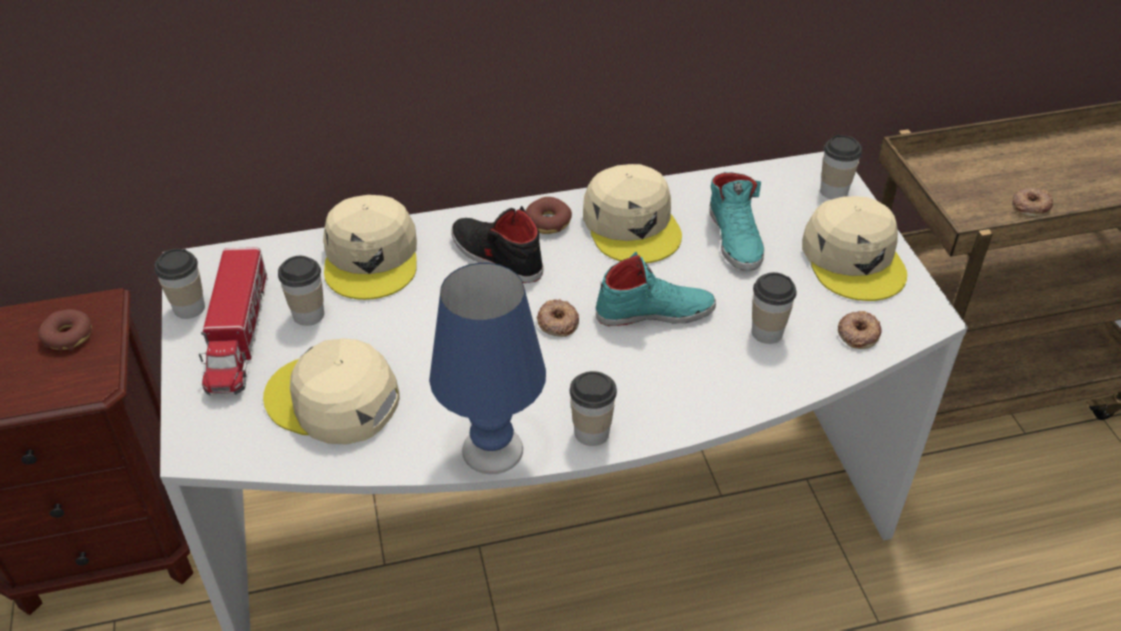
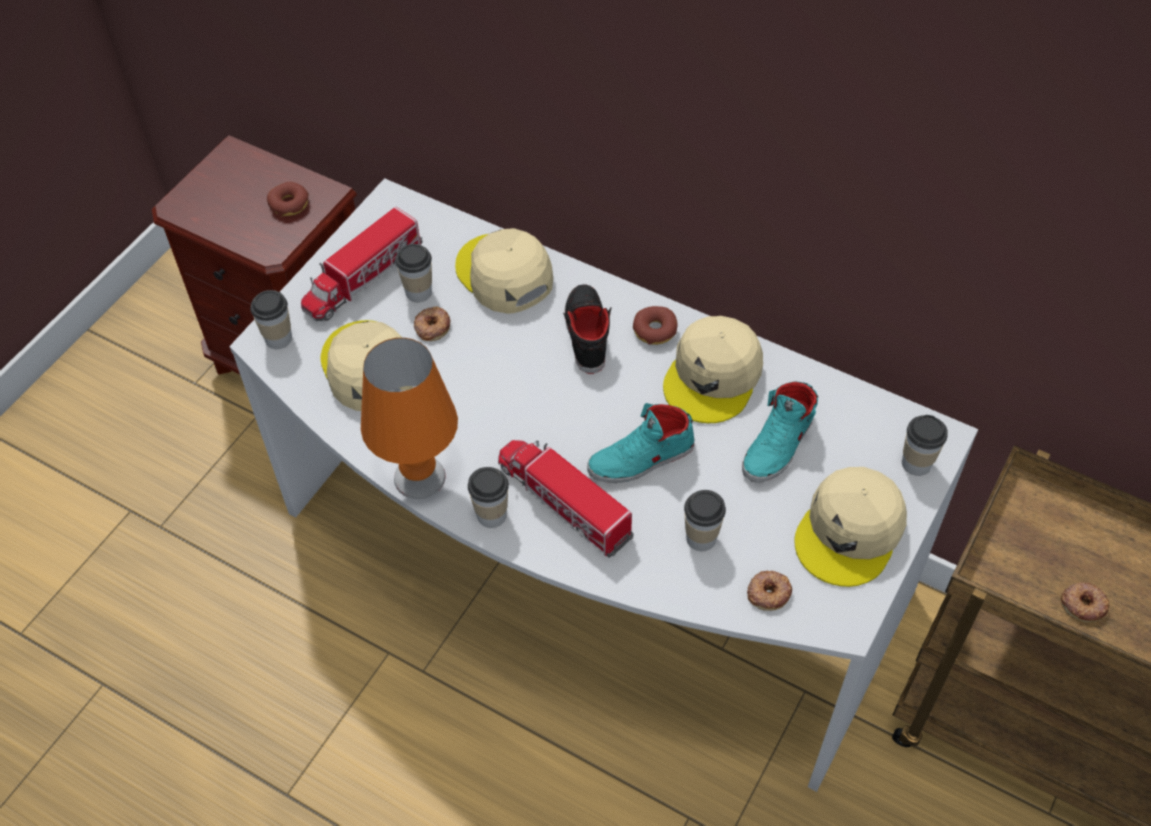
camera: 45 degrees right, 10 degrees up
cup [154,249,205,319] -> cup moved to [250,290,292,349]
beige cap [323,195,417,300] -> beige cap turned 105 degrees clockwise [455,228,553,314]
blue table lamp [429,263,546,474] -> orange table lamp [361,338,458,499]
donut [536,299,579,337] -> donut moved to [414,307,450,341]
turquoise shoe [595,252,716,326] -> turquoise shoe turned 120 degrees clockwise [587,403,695,483]
none -> toy truck [498,440,634,558]

